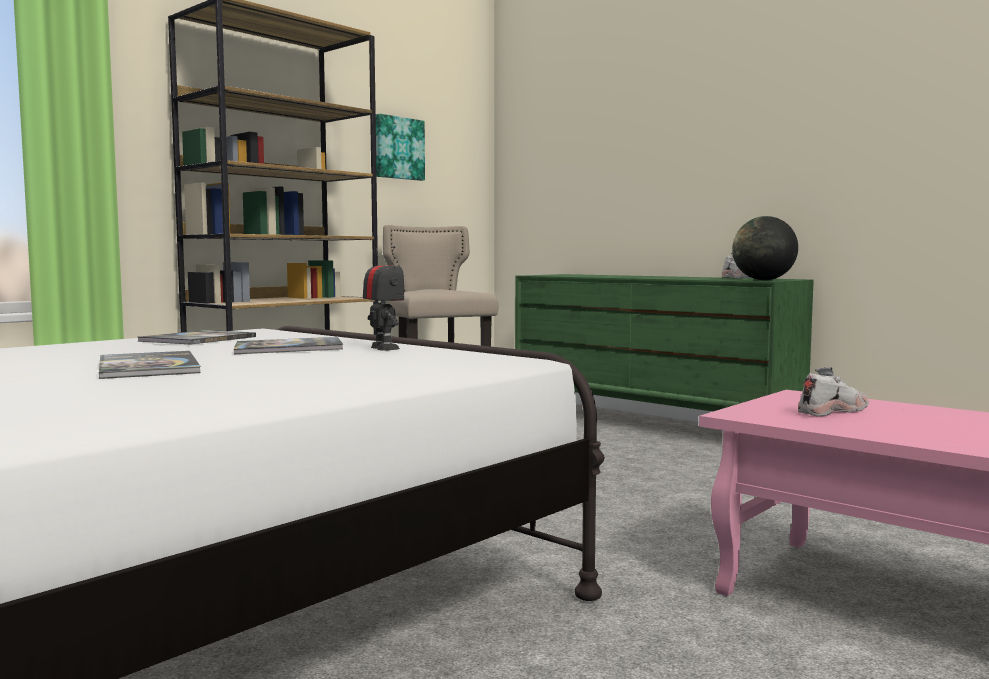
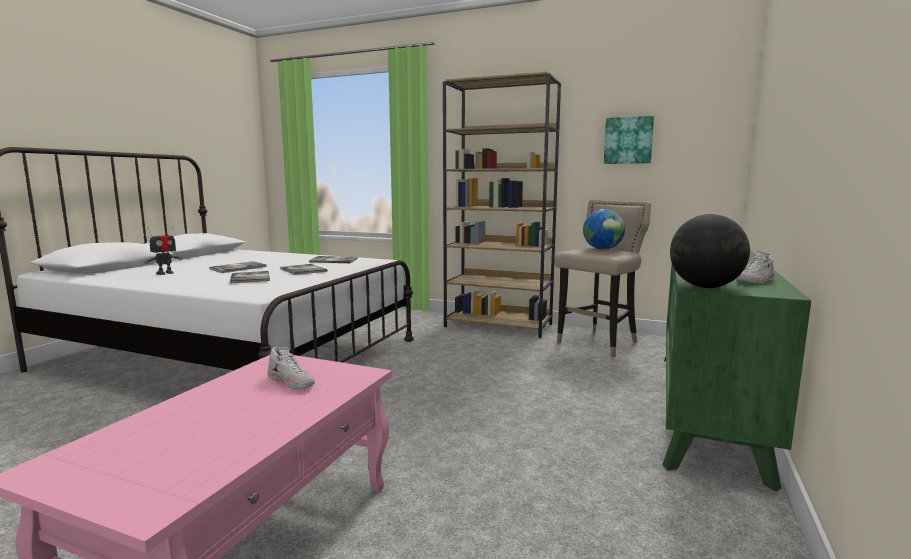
camera: 70 degrees right, 5 degrees up
toy robot [363,246,404,351] -> toy robot moved to [145,227,182,275]
none -> book [230,271,270,283]
none -> globe [583,209,625,250]

